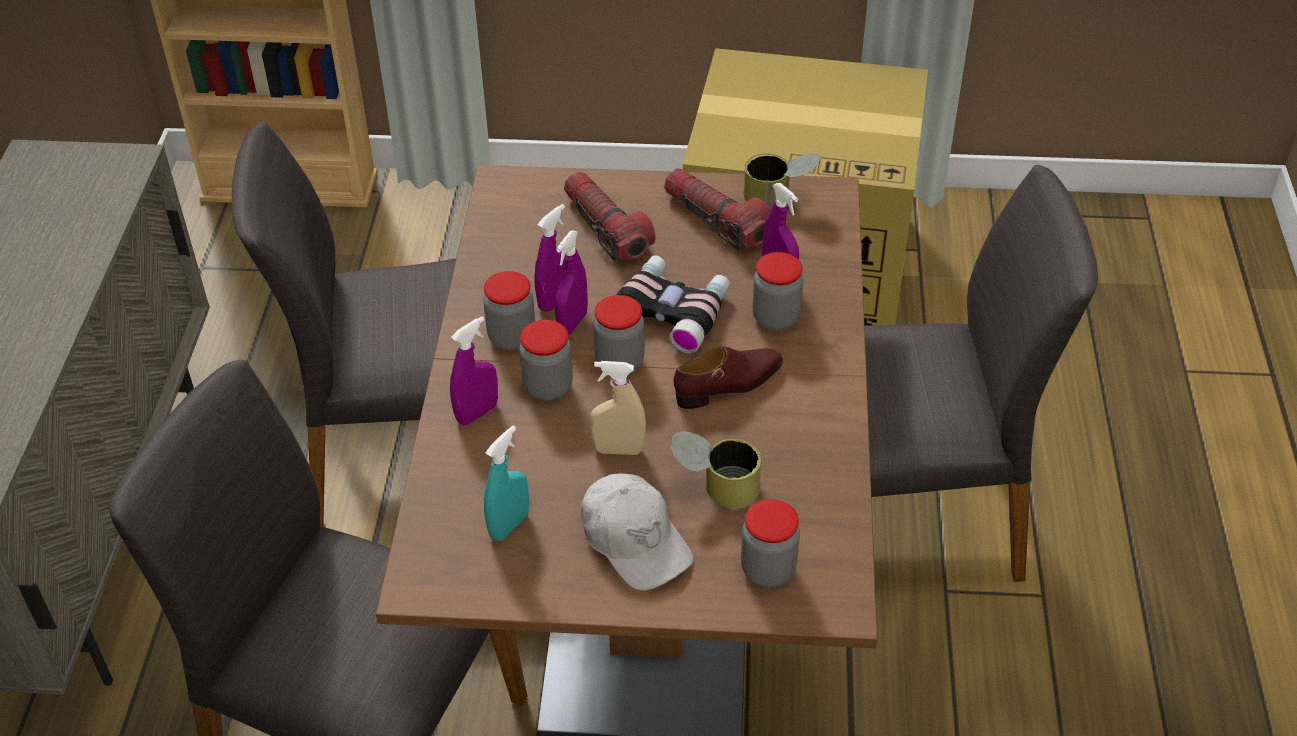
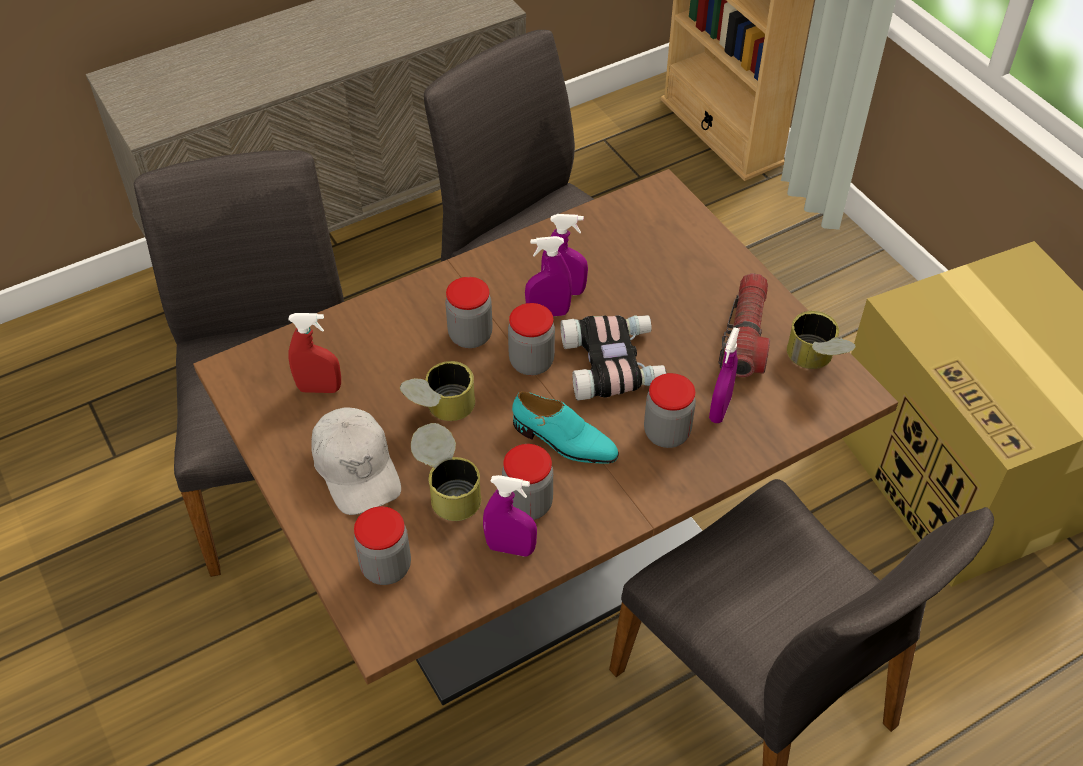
camera: 55 degrees right, 5 degrees up
purple spray bottle [450,316,498,425] -> purple spray bottle moved to [483,475,537,557]
jar [483,271,535,350] -> jar moved to [502,444,553,520]
turquoise spray bottle [484,426,529,541] -> red spray bottle [288,313,341,393]
flashlight [564,172,655,261] -> none
white cap [581,473,693,591] -> white cap turned 45 degrees counterclockwise [311,407,401,515]
beige spray bottle [590,361,646,455] -> can [400,361,475,421]
brown shoe [673,346,783,409] -> turquoise shoe [512,391,619,464]

